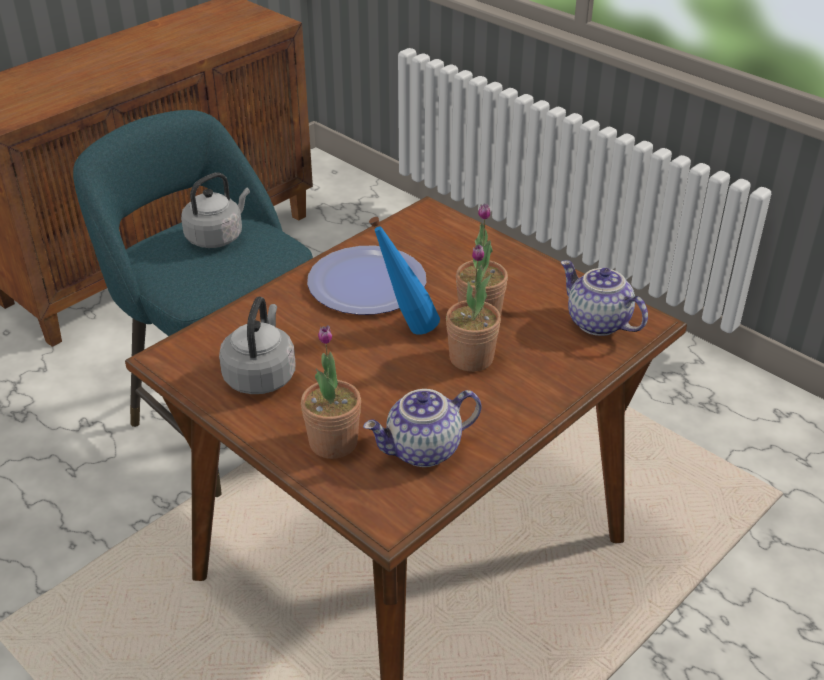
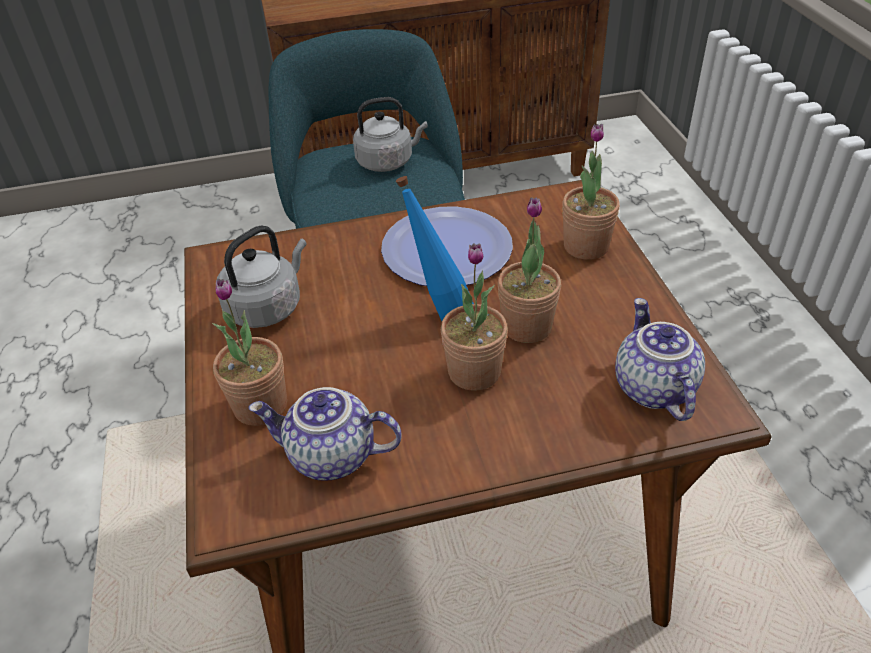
camera: 35 degrees right, 5 degrees up
none -> potted plant [562,124,620,260]

